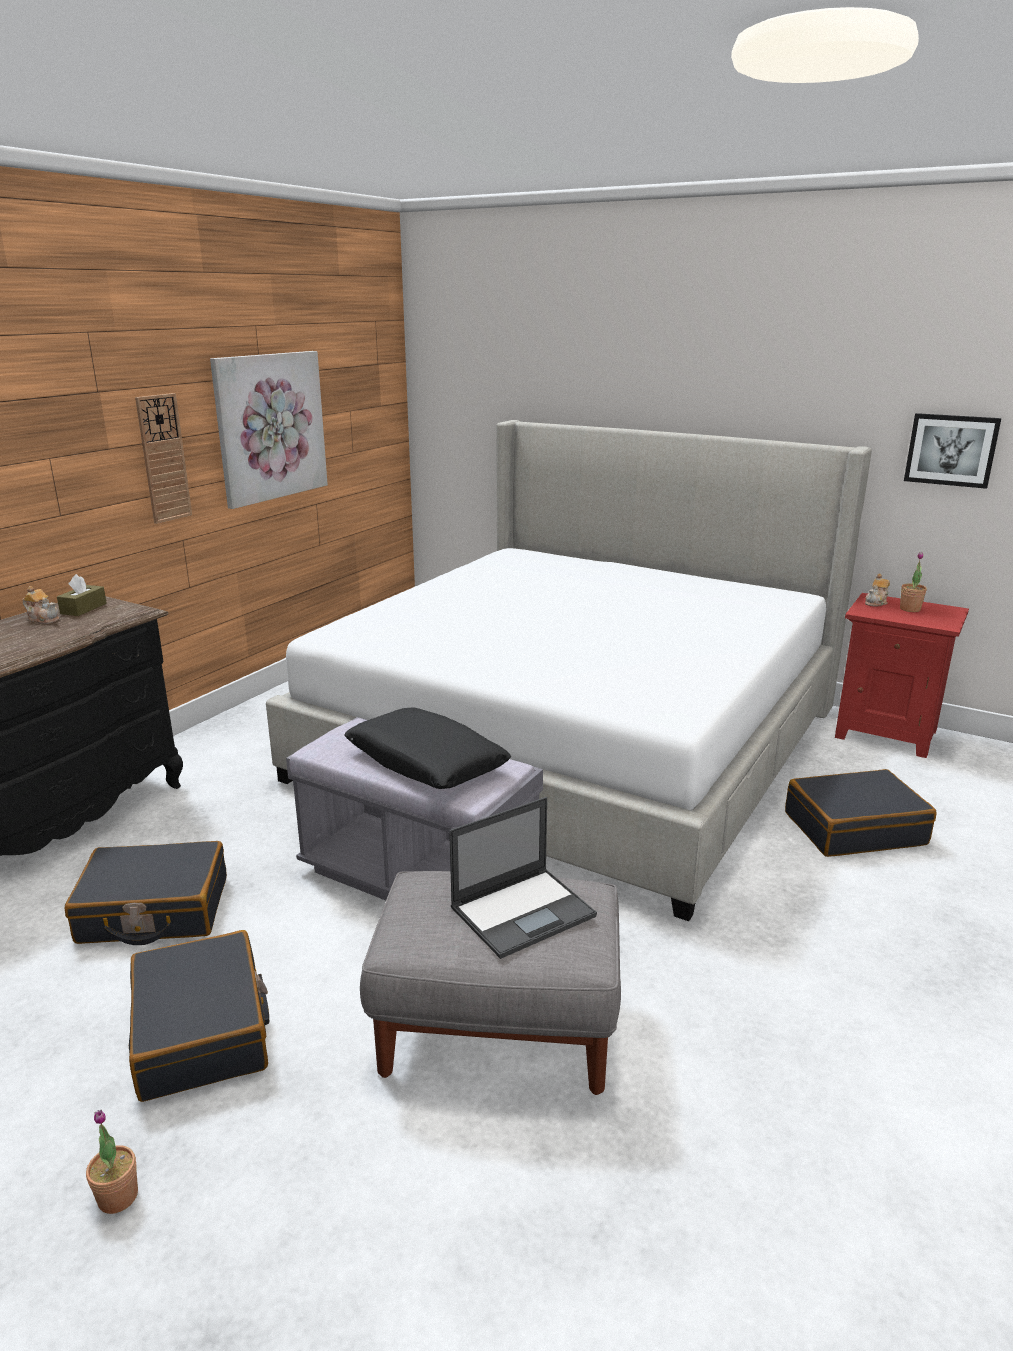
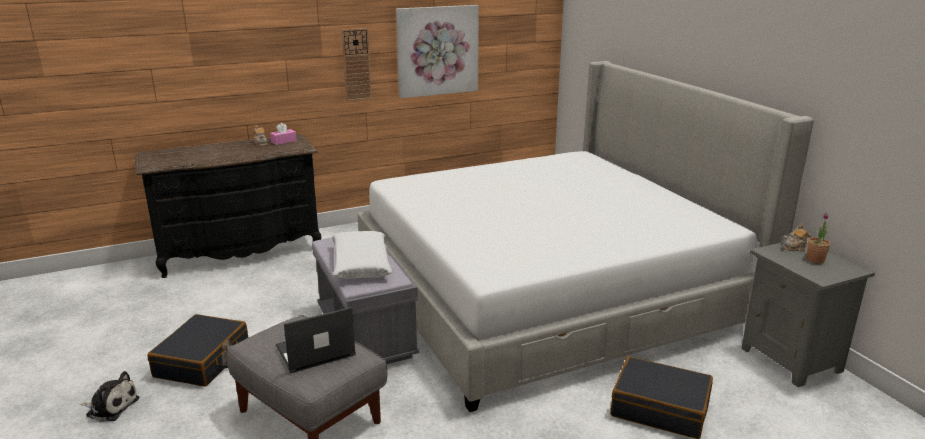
camera: 35 degrees right, 0 degrees up
brown tissue box [57,574,107,616] -> pink tissue box [270,123,297,145]
black suitcase [65,841,227,945] -> none
potted plant [86,1110,138,1214] -> plush toy [80,371,139,422]
black pillow [344,707,512,789] -> white pillow [332,231,393,279]
laptop [449,797,597,959] -> laptop turned 150 degrees clockwise [276,307,356,373]
red nightstand [835,593,969,758] -> grey nightstand [741,242,875,387]
picture [904,413,1001,489] -> none

